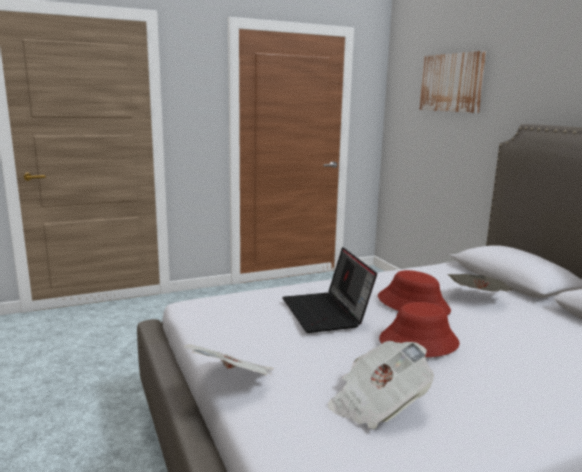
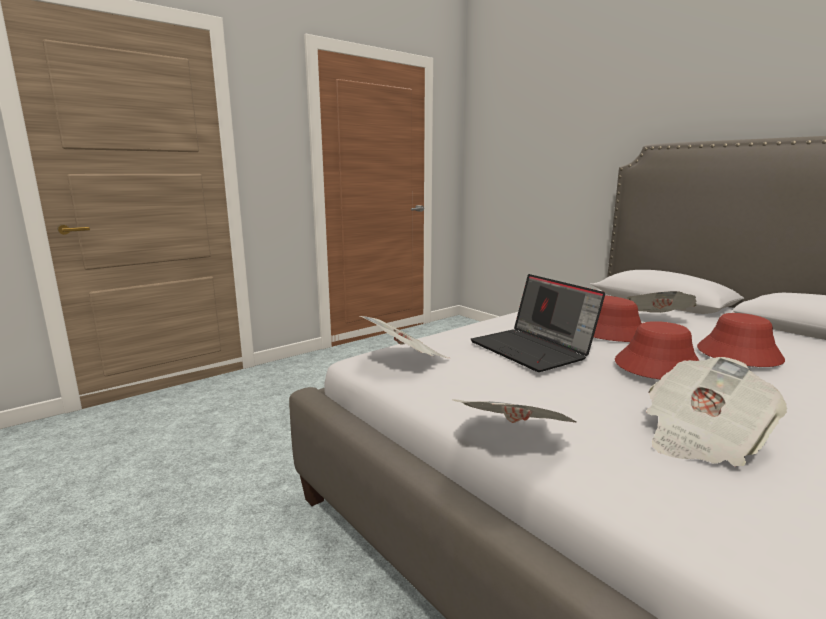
camera: 15 degrees left, 0 degrees up
picture [419,51,486,113] -> none
none -> newspaper [360,316,449,358]
none -> red hat [697,313,785,367]

